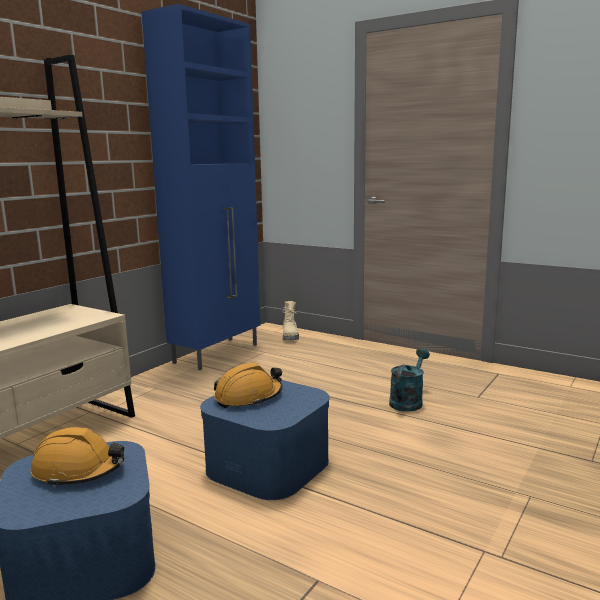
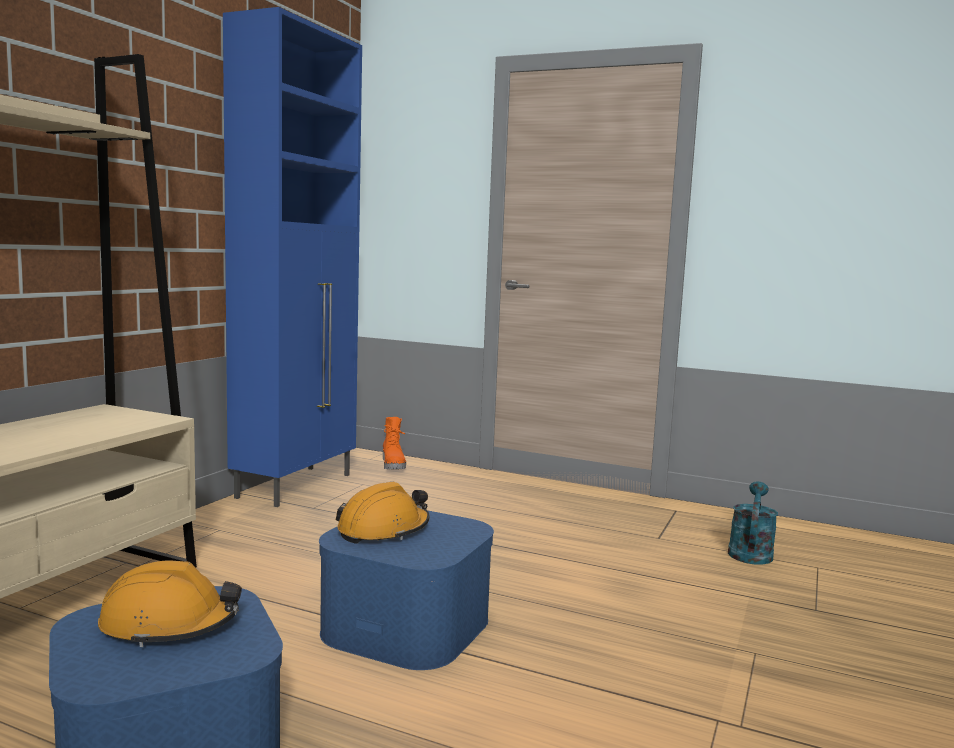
camera: 10 degrees left, 5 degrees down
beige boot [283,301,299,340] -> orange boot [383,417,406,470]
turquoise watering can [389,348,430,412] -> turquoise watering can moved to [728,481,778,565]

